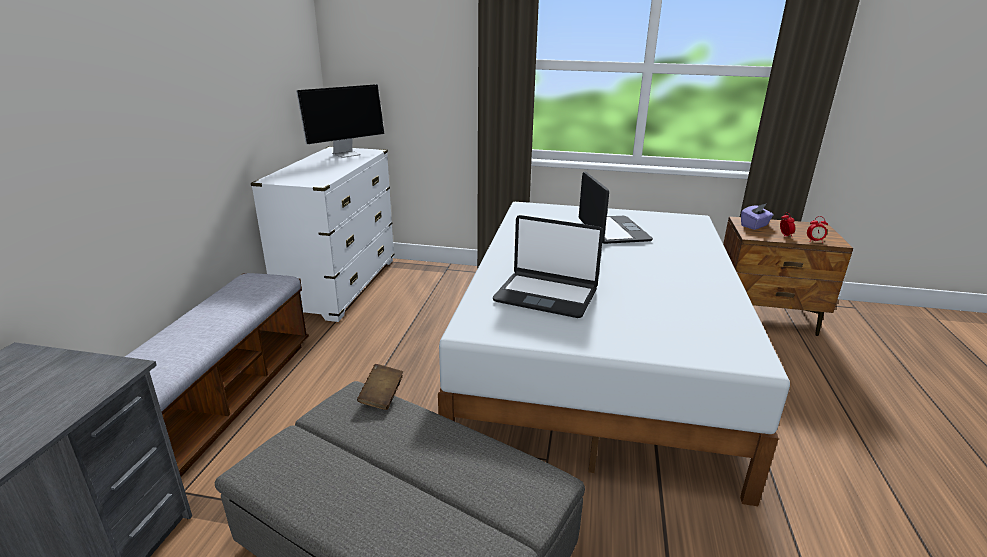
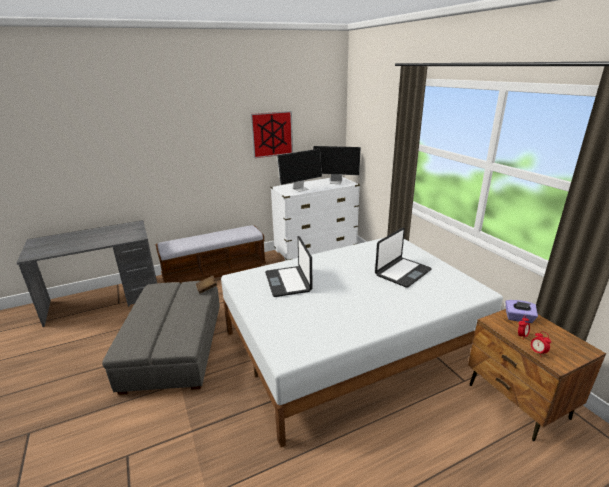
camera: 55 degrees right, 0 degrees up
none -> picture [251,111,293,158]
none -> monitor [277,149,322,192]

